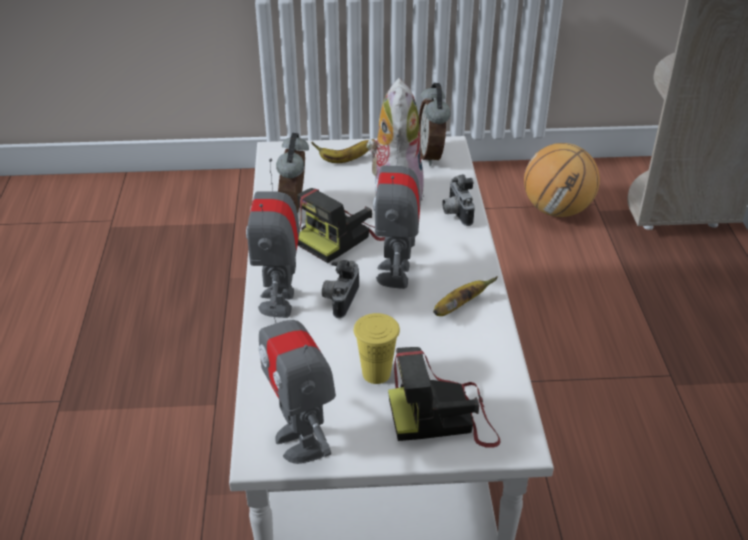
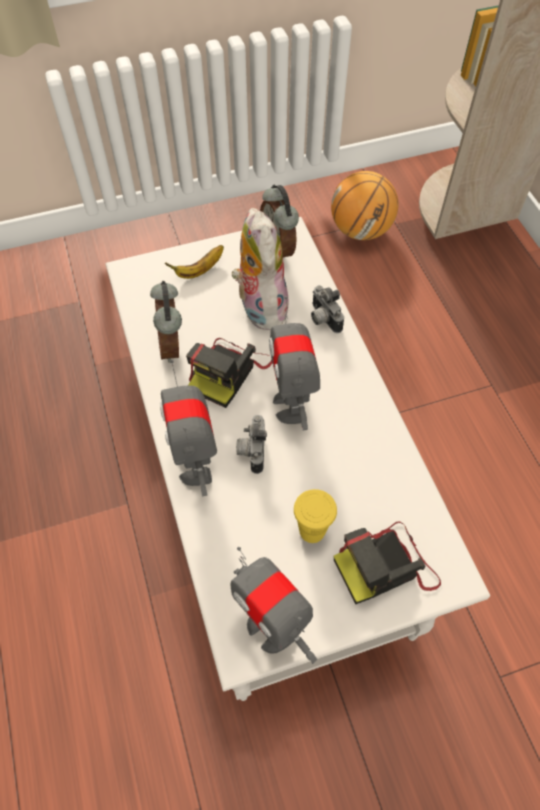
camera: 15 degrees left, 20 degrees up
banana [433,276,498,316] -> none

